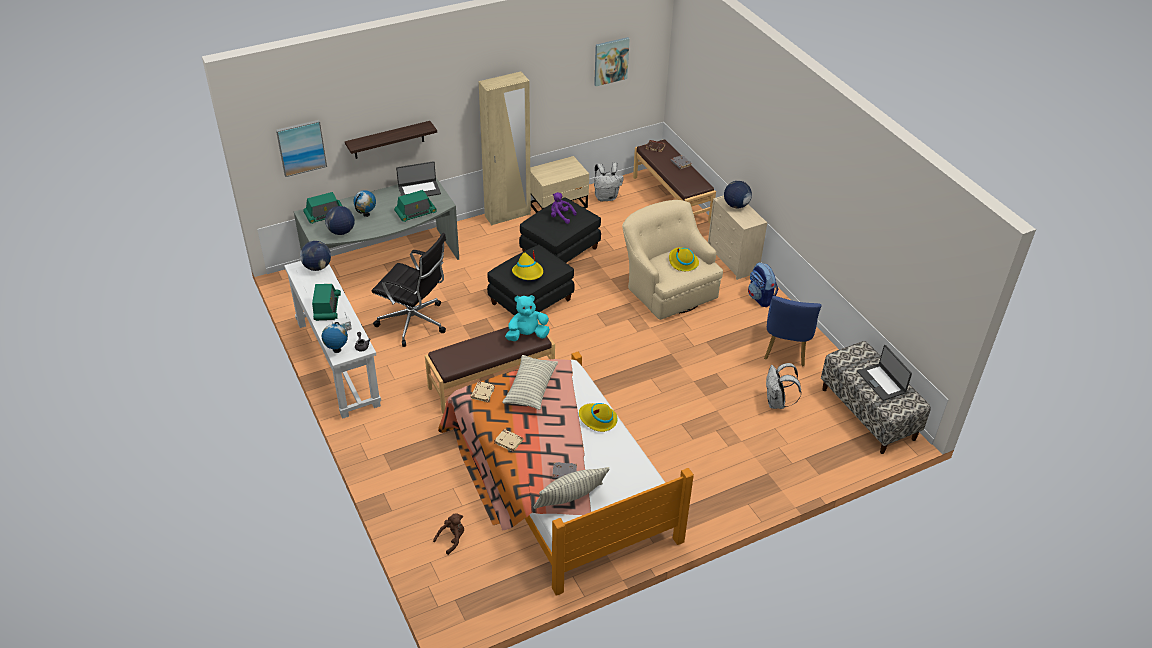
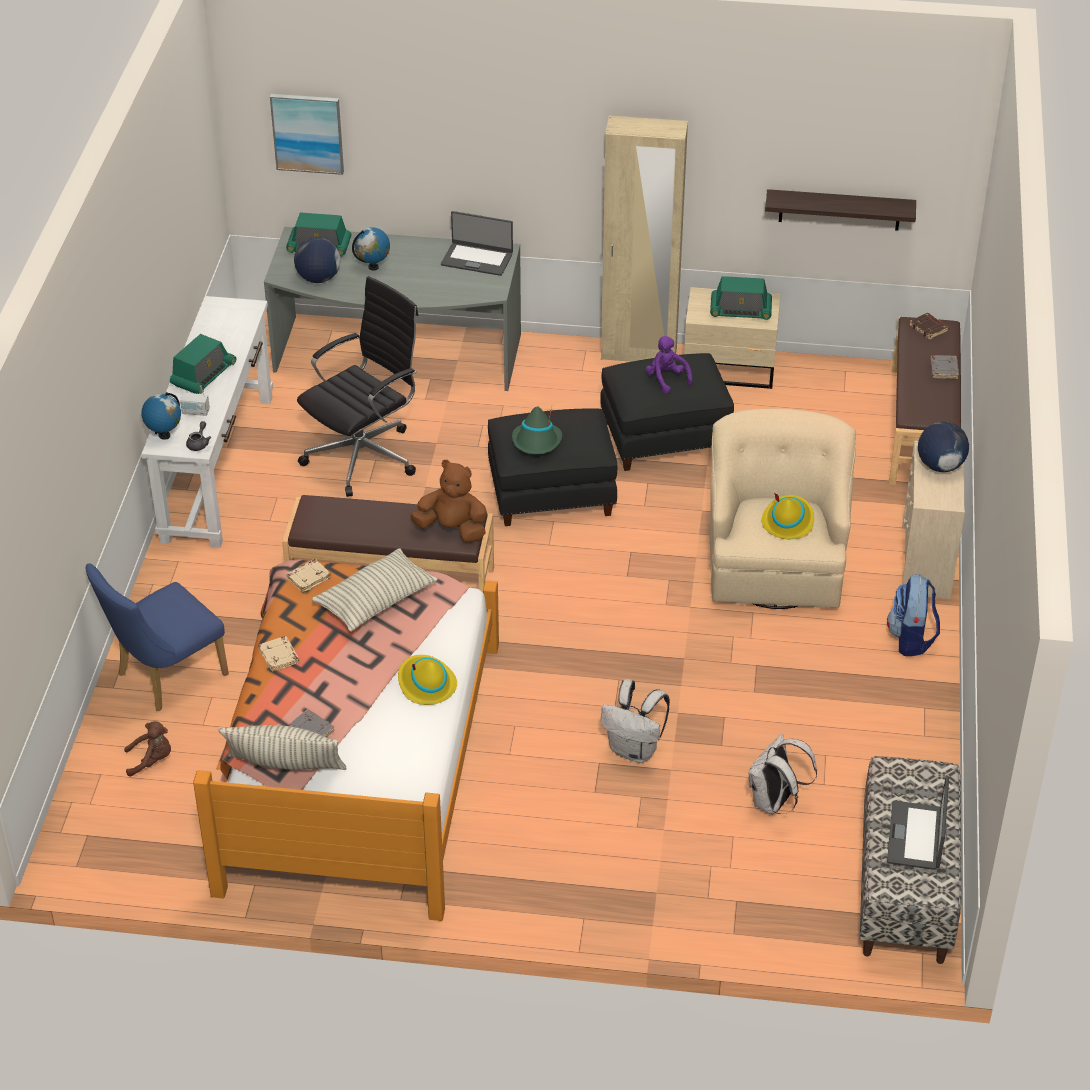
camera: 35 degrees right, 0 degrees up
globe [300,241,331,271] -> none
shelf [345,121,437,159] -> shelf moved to [765,189,916,231]
black office chair [372,233,446,347] -> black office chair turned 105 degrees counterclockwise [297,276,418,497]
radio [394,190,437,222] -> radio moved to [710,276,772,320]
turquoise plush toy [505,295,550,341] -> brown plush toy [410,460,487,543]
yellow hat [512,250,543,280] -> green hat [512,406,562,454]
picture [594,37,630,86] -> none
white backpack [594,162,624,201] -> white backpack moved to [600,679,670,763]
blue chair [764,296,821,366] -> blue chair moved to [85,563,229,711]

